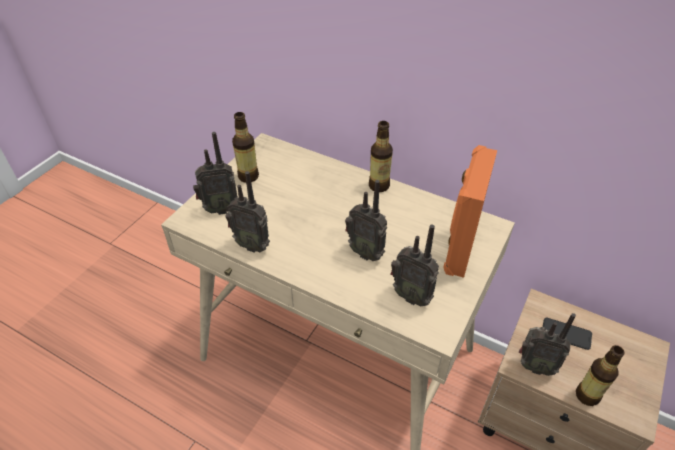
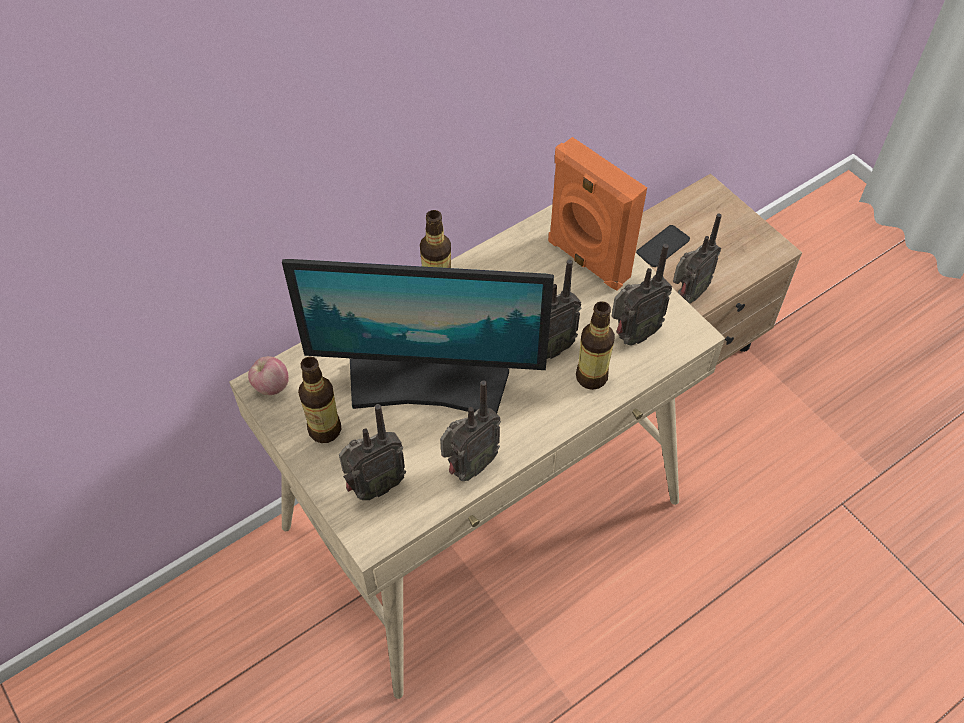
camera: 65 degrees left, 10 degrees up
radio [193,132,238,215] -> radio turned 45 degrees clockwise [339,404,406,500]
bottle [576,345,625,406] -> bottle moved to [576,301,615,390]
none -> apple [248,356,289,395]
none -> monitor [282,259,554,414]

